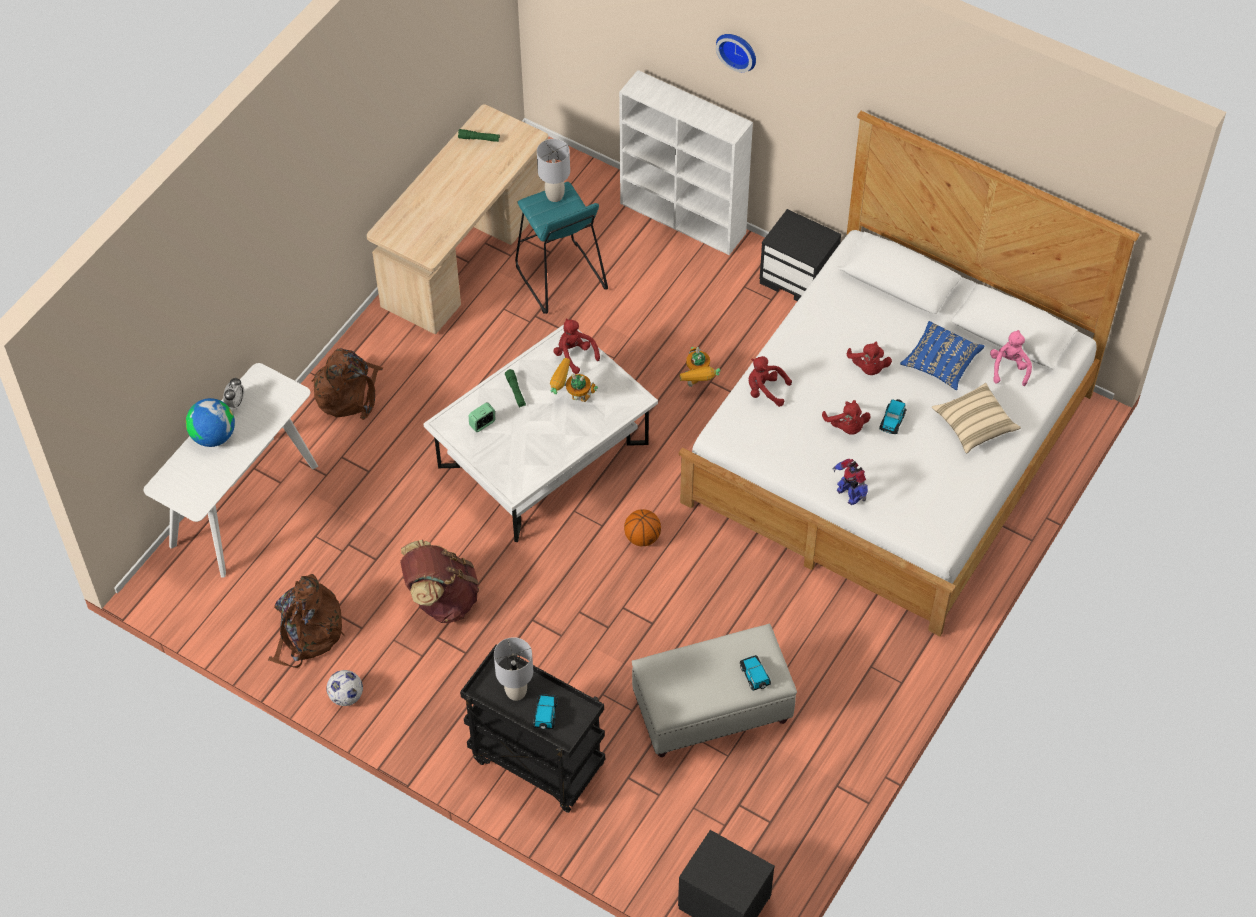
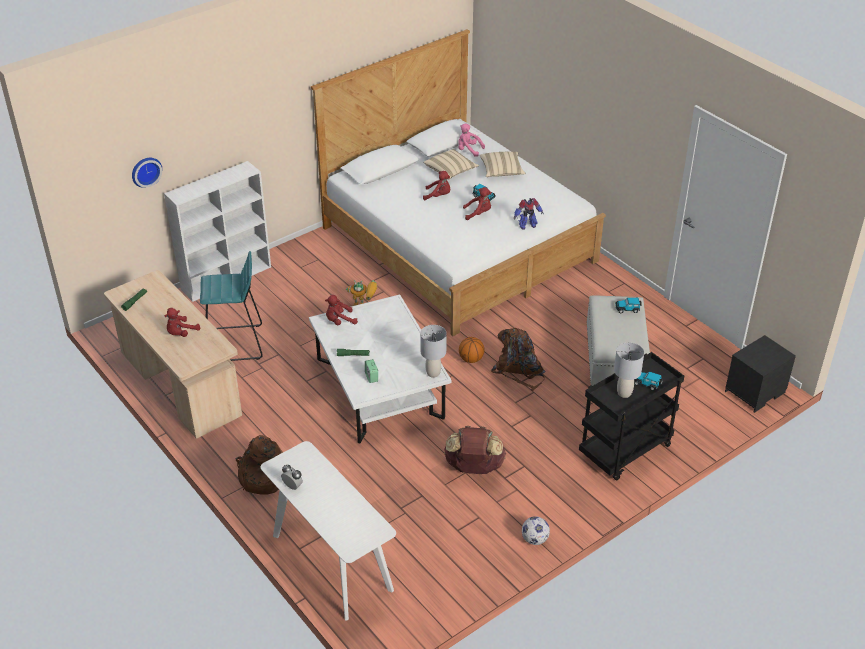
camera: 70 degrees left, 15 degrees down
globe [186,398,235,447] -> none
brown backpack [268,574,344,668] -> brown backpack moved to [491,328,546,391]
grey table lamp [537,139,570,202] -> grey table lamp moved to [420,325,447,378]
toy robot [550,358,598,402] -> none
wall clock [716,34,756,72] -> wall clock moved to [132,158,162,188]
red plush toy [749,356,792,407] -> red plush toy moved to [164,308,200,337]
black nightstand [759,209,841,301] -> none
blue pillow [900,321,985,390] -> beige pillow [423,149,479,180]

